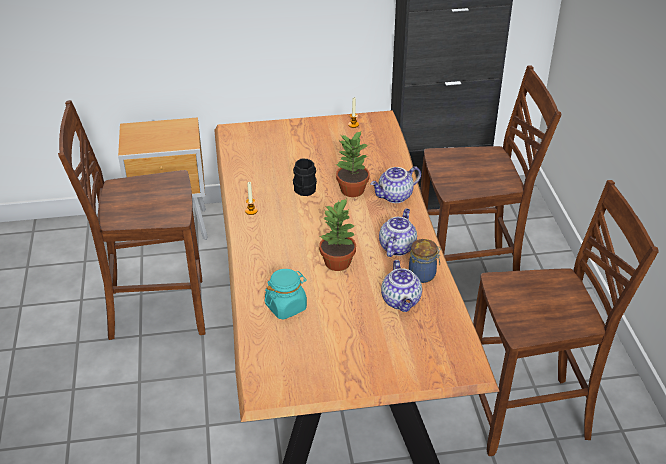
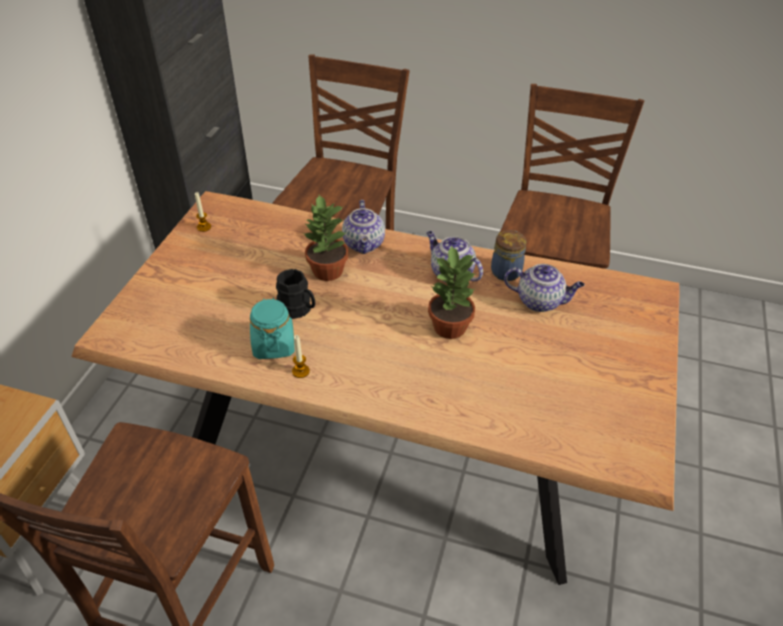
camera: 65 degrees left, 5 degrees up
turquoise jar [265,269,307,320] -> turquoise jar moved to [250,298,295,359]

